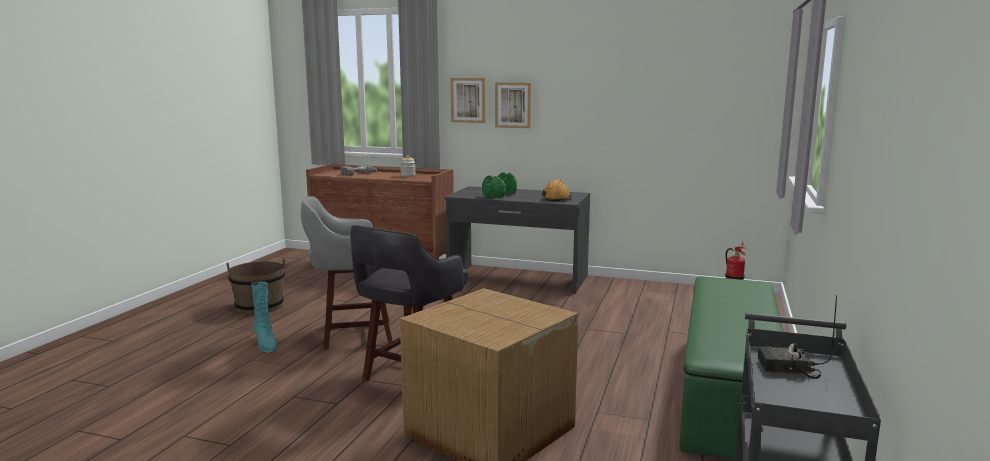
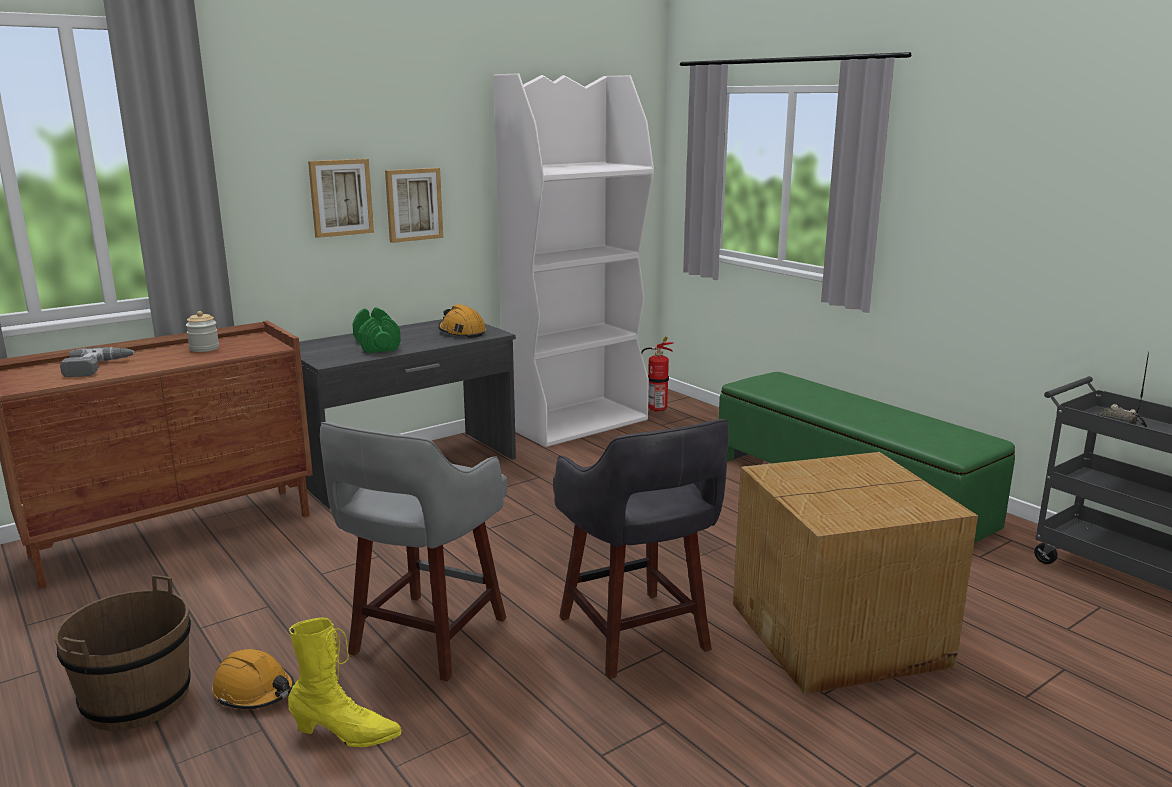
camera: 55 degrees left, 5 degrees up
turquoise boot [251,282,278,353] -> yellow boot [288,618,402,747]
picture [451,78,486,123] -> picture moved to [385,168,443,243]
none -> orange hard hat [212,649,295,709]
none -> white bookcase [493,73,654,447]

